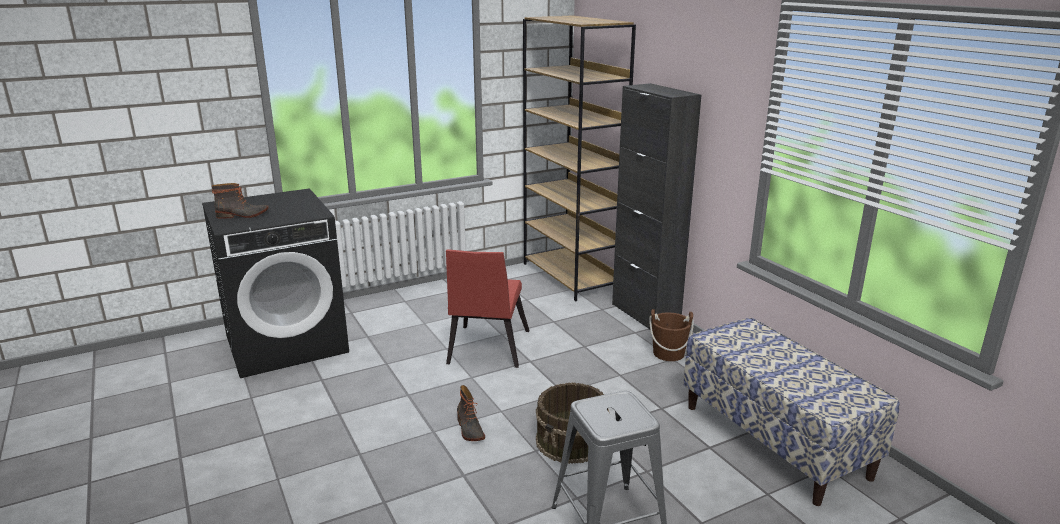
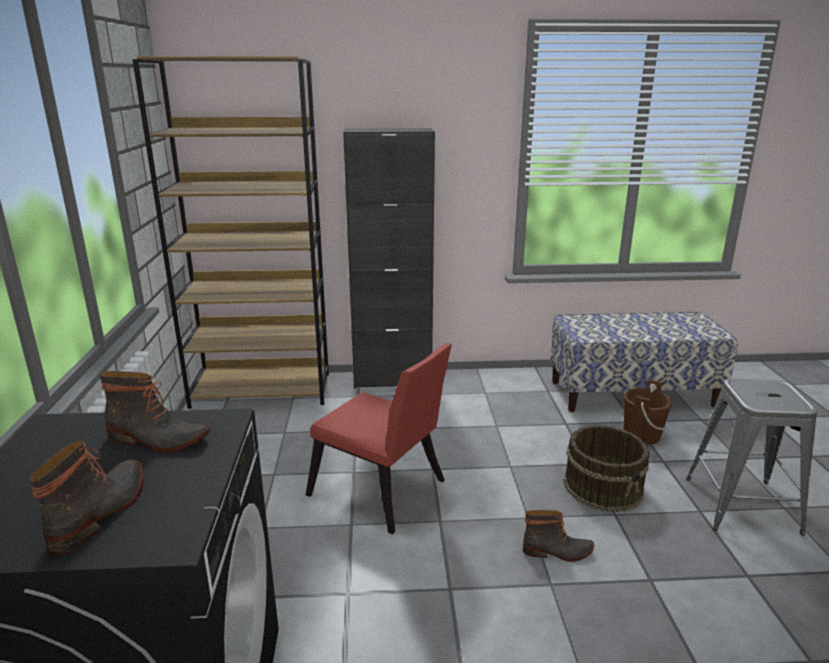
camera: 65 degrees left, 0 degrees up
brown bucket [649,309,694,361] -> brown bucket moved to [624,379,672,445]
none -> boot [99,371,210,453]

